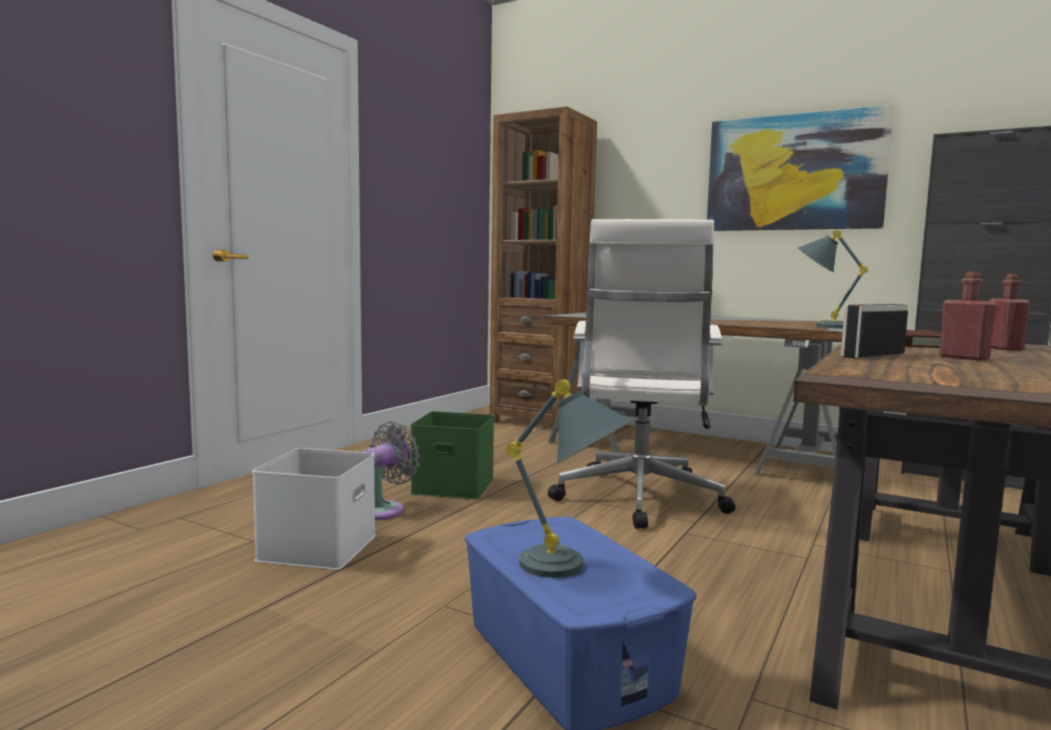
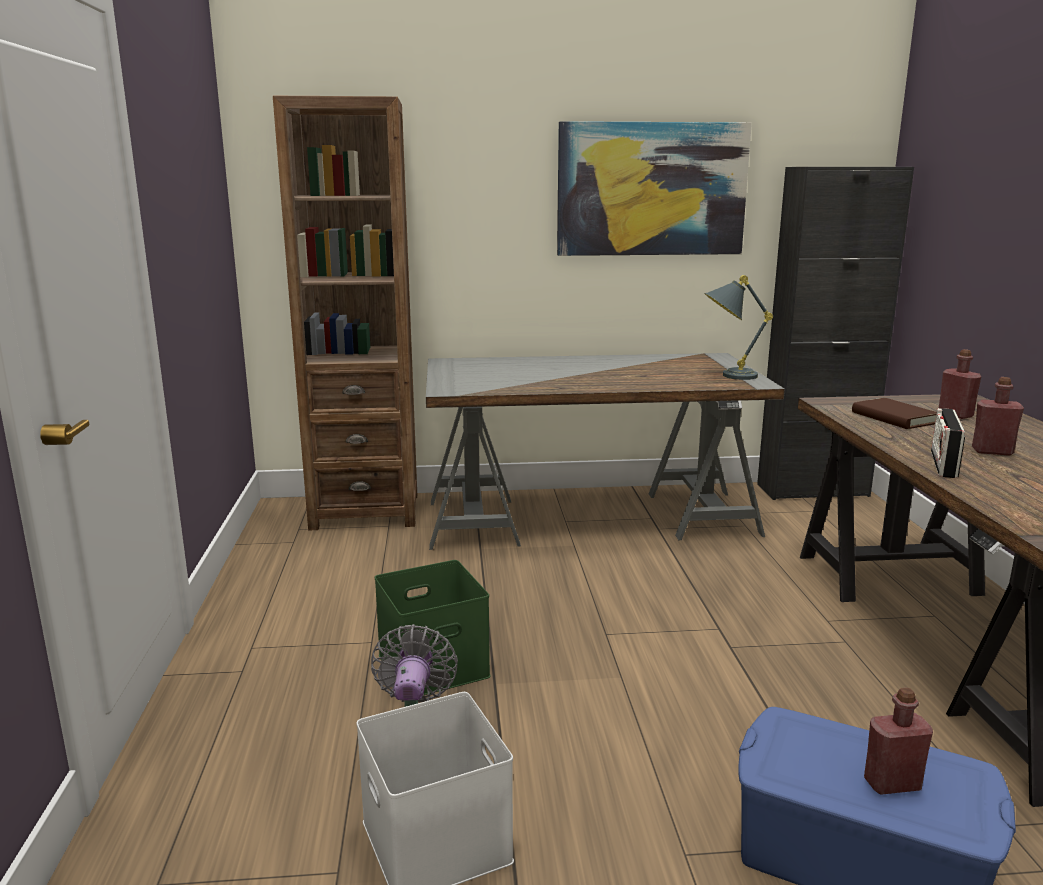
camera: 35 degrees left, 10 degrees up
grey table lamp [506,379,633,578] -> red bottle [864,688,933,795]
white office chair [548,219,736,529] -> none

